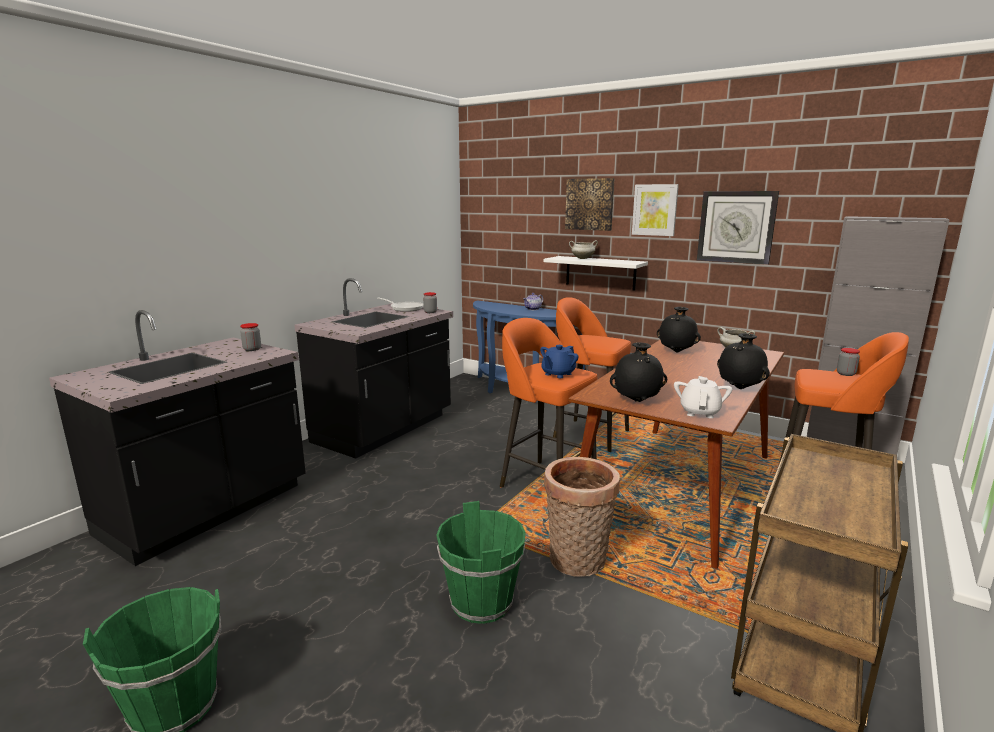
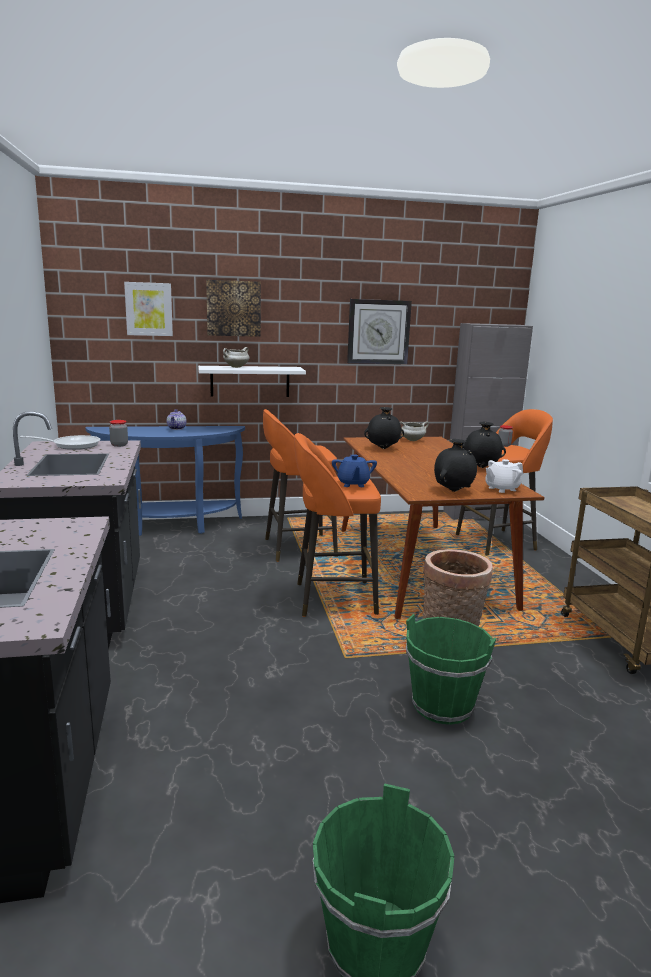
camera: 45 degrees left, 0 degrees up
jar [240,323,261,351] -> none
picture [632,184,679,236] -> picture moved to [124,282,173,336]
white teapot [674,376,732,418] -> white teapot turned 90 degrees counterclockwise [485,459,523,493]

